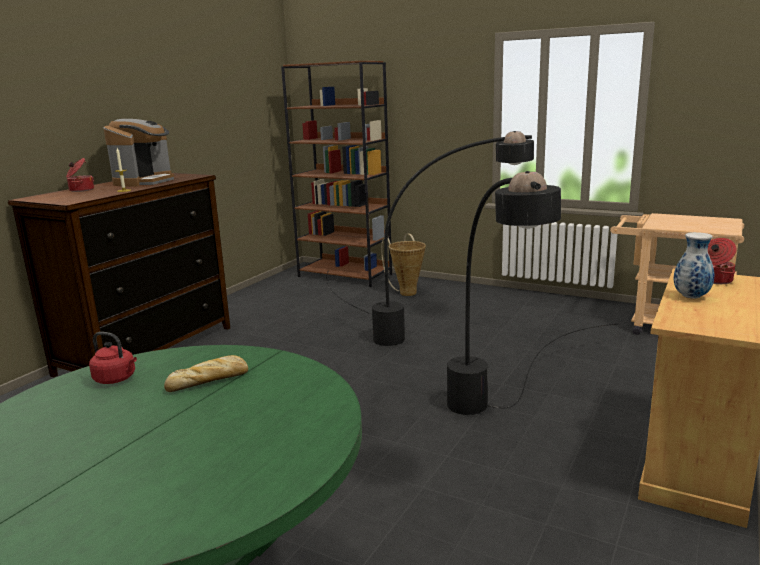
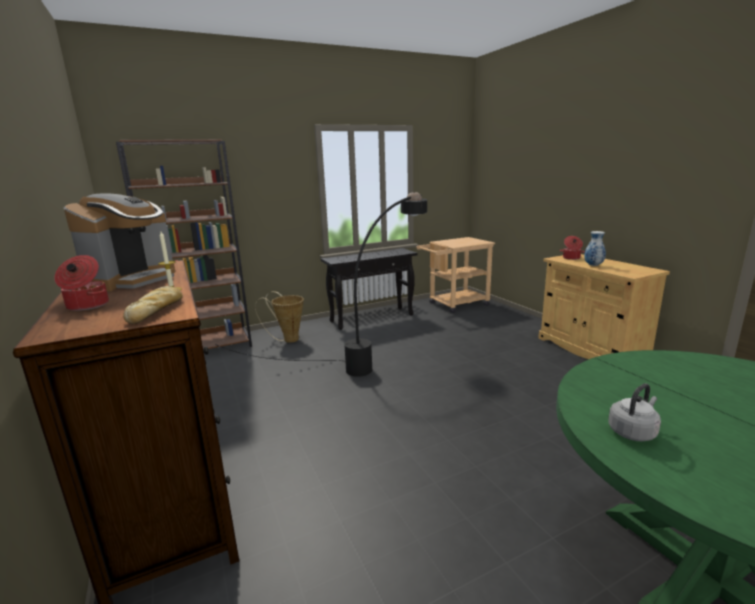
camera: 55 degrees left, 0 degrees up
red kettle [89,332,137,384] -> grey kettle [608,383,661,442]
coffee machine [103,119,174,187] -> coffee machine turned 60 degrees clockwise [63,194,175,291]
bread [164,355,248,392] -> bread moved to [123,286,183,324]
black floor lamp [447,171,621,415] -> none
none -> black console table [321,248,417,330]

